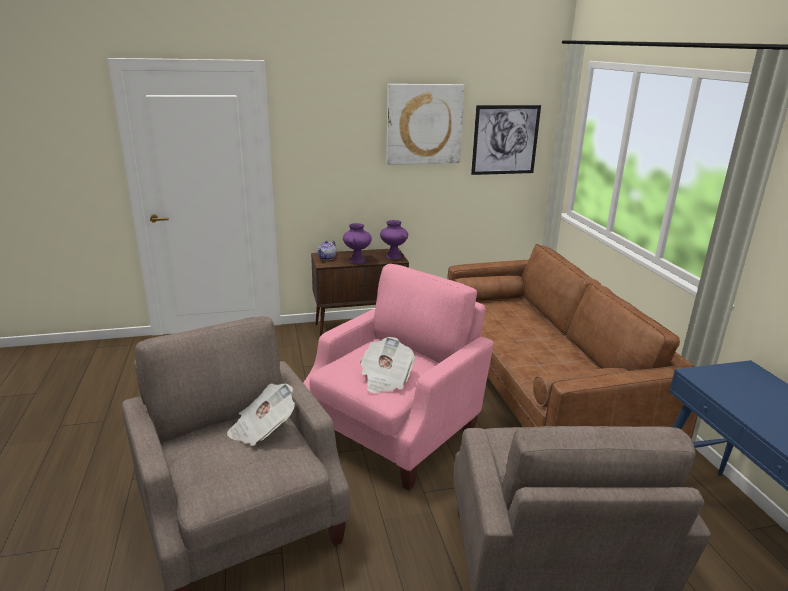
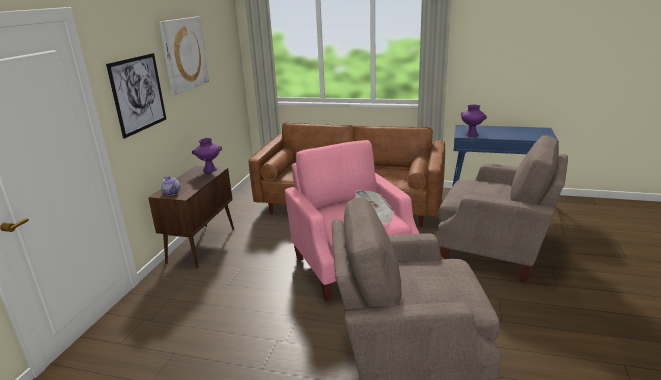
camera: 60 degrees left, 0 degrees up
newspaper [227,383,295,446] -> none
purple vase [343,223,372,264] -> purple vase moved to [461,105,487,137]
picture [471,105,541,175] -> picture moved to [106,53,166,139]

